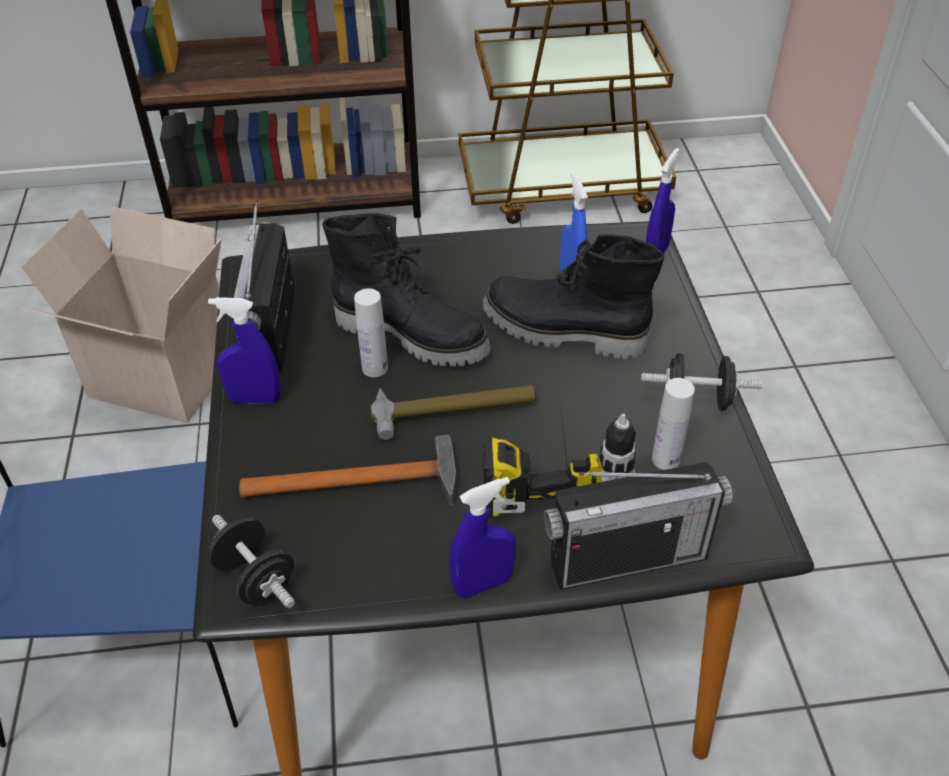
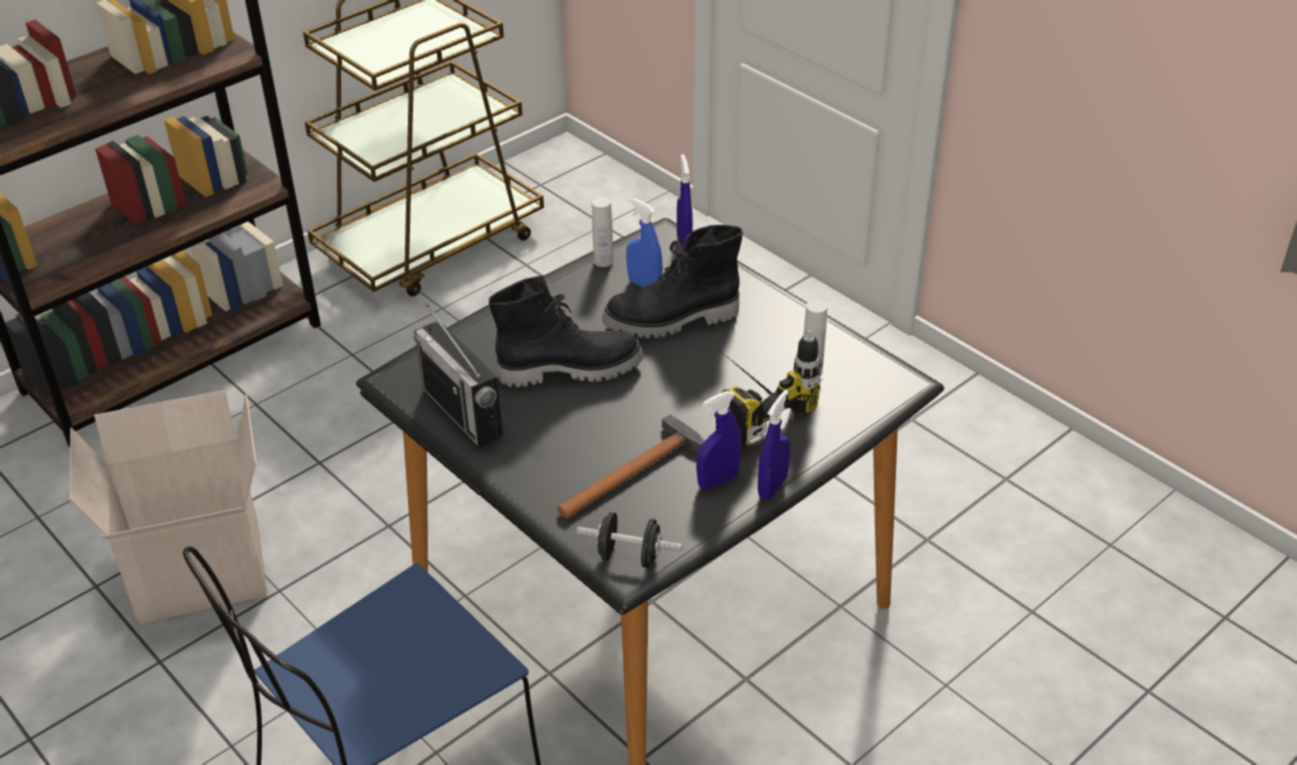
camera: 35 degrees left, 5 degrees down
blue spray bottle [208,297,280,404] -> blue spray bottle moved to [696,391,741,490]
white bottle [354,288,388,377] -> white bottle moved to [592,197,613,267]
hammer [370,385,536,440] -> none
radio [544,462,733,590] -> none
black dumbbell [641,353,762,411] -> none

